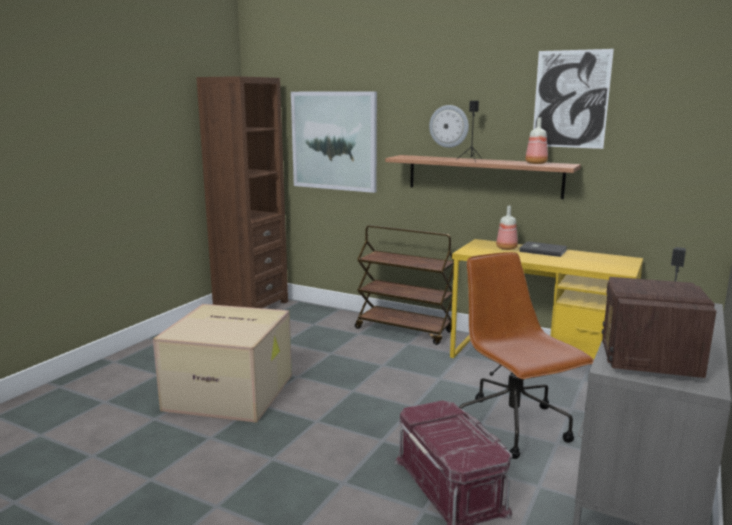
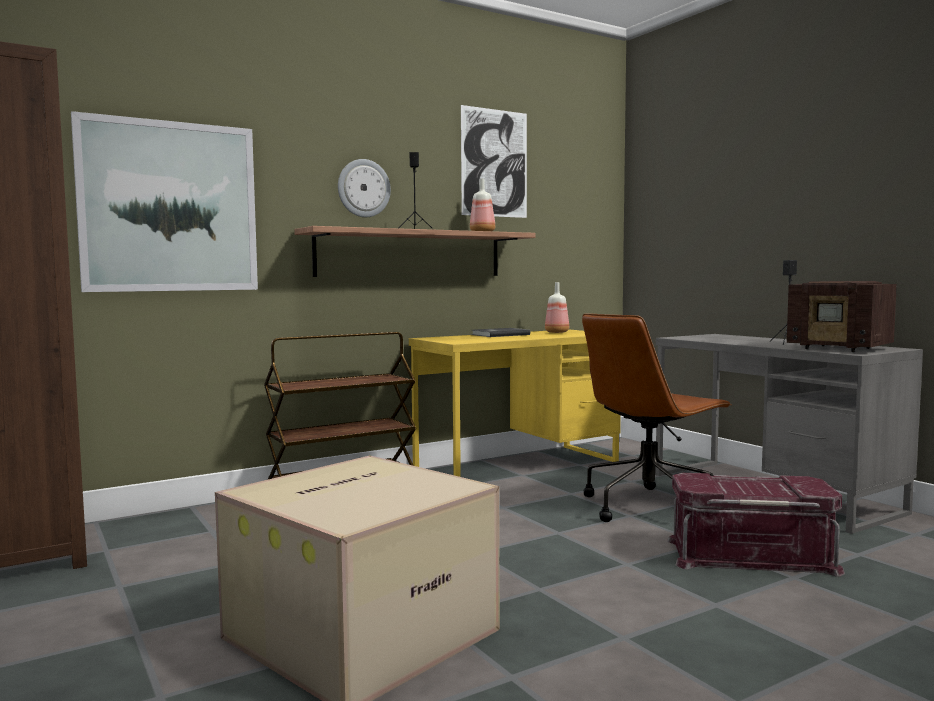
camera: 60 degrees left, 10 degrees down
brown office chair [459,252,594,459] -> brown office chair turned 45 degrees counterclockwise [582,313,732,522]
bottle [496,206,518,250] -> bottle moved to [545,282,569,333]

